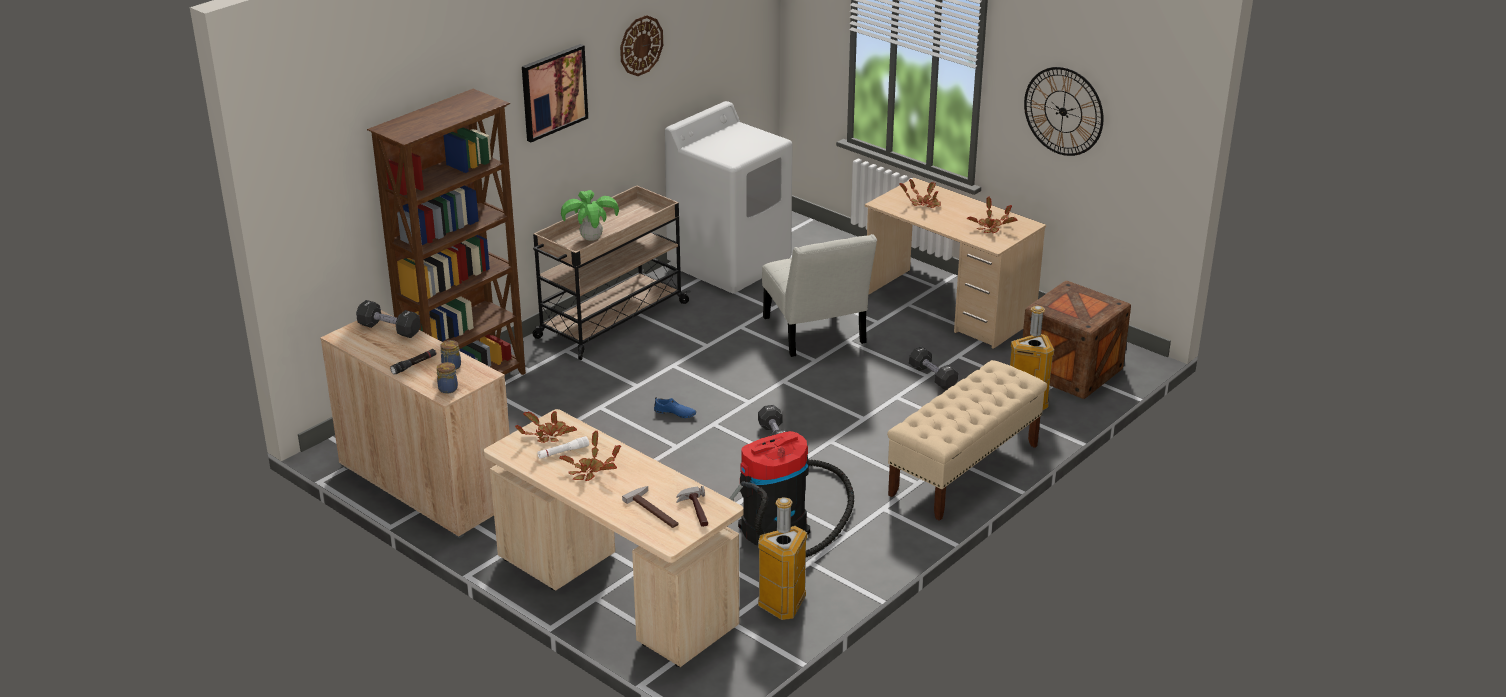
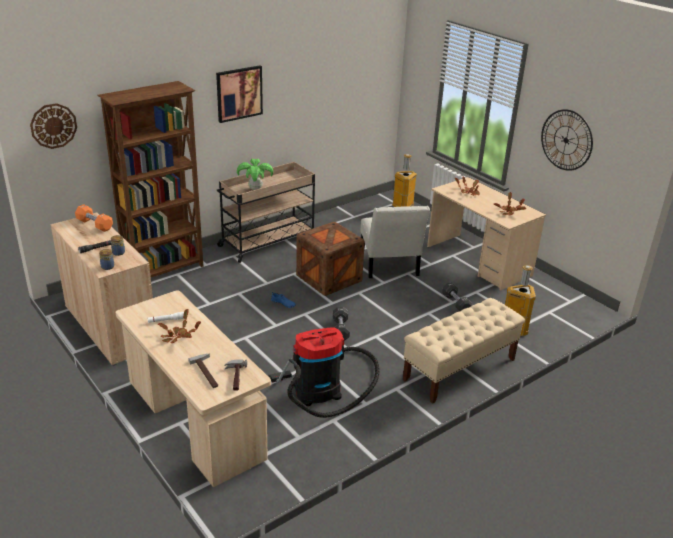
camera: 10 degrees right, 0 degrees up
black dumbbell [356,300,421,338] -> orange dumbbell [75,204,113,232]
potted plant [515,411,577,443] -> none
wall clock [620,15,663,76] -> wall clock moved to [30,103,77,149]
white washing machine [665,101,793,293] -> none
trash can [758,497,807,620] -> trash can moved to [392,154,417,207]
crate [1023,281,1131,399] -> crate moved to [296,222,365,296]

